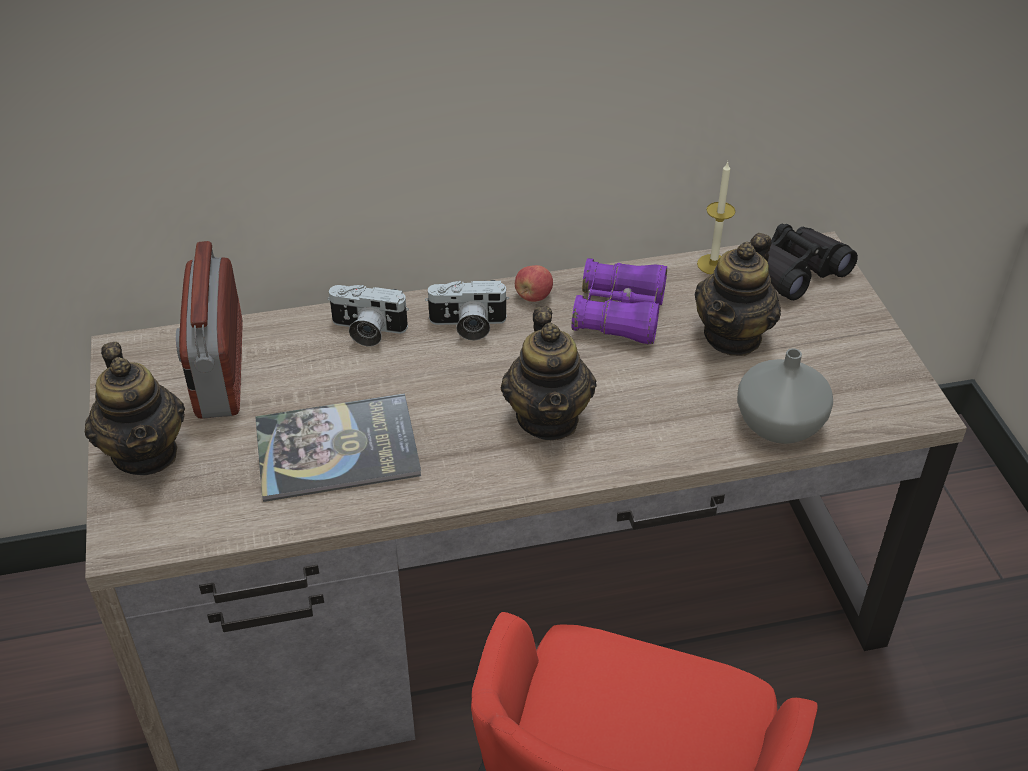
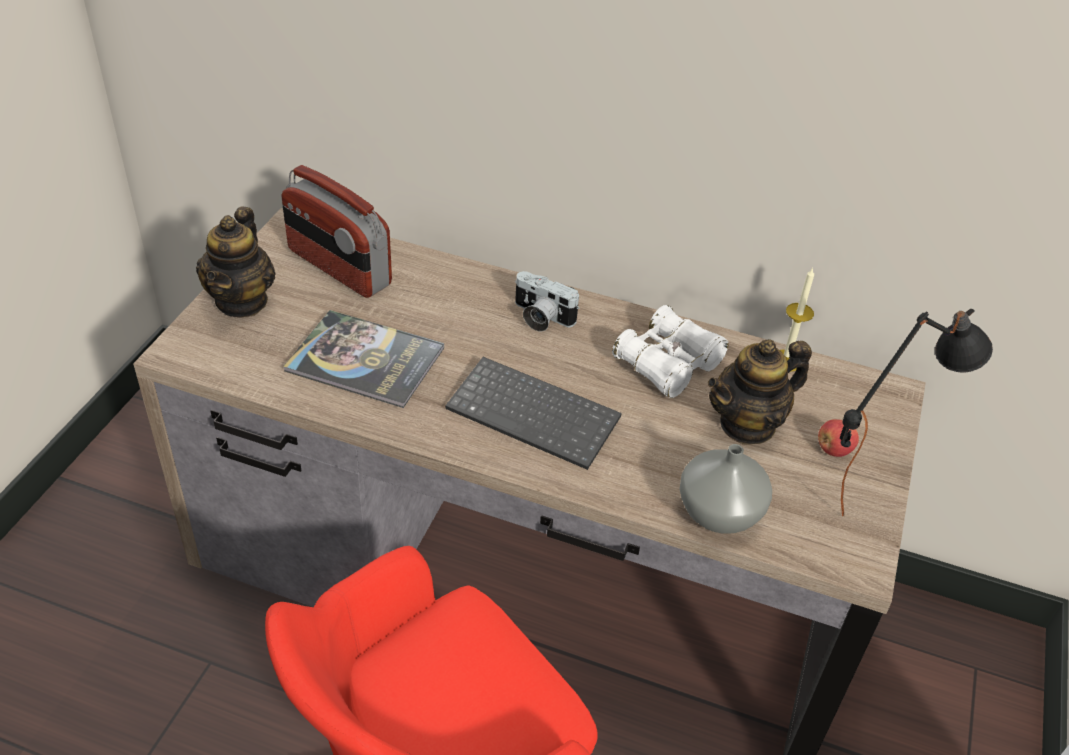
camera: 30 degrees right, 0 degrees up
radio [176,241,243,419] -> radio turned 75 degrees counterclockwise [281,165,392,298]
camera [327,285,409,346] -> none
teapot [501,307,597,440] -> keyboard [445,357,621,470]
apple [515,265,553,302] -> apple moved to [818,419,859,457]
purple binoculars [572,258,667,344] -> white binoculars [612,305,728,398]
black binoculars [768,224,858,300] -> none
none -> black table lamp [840,309,993,516]

